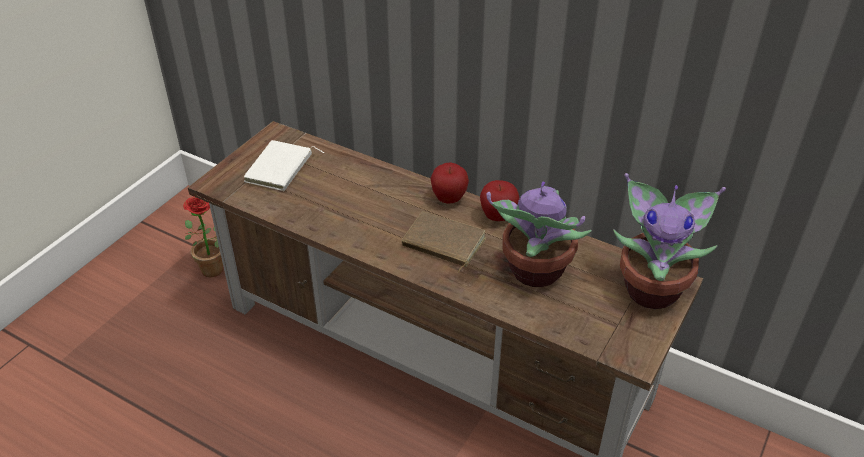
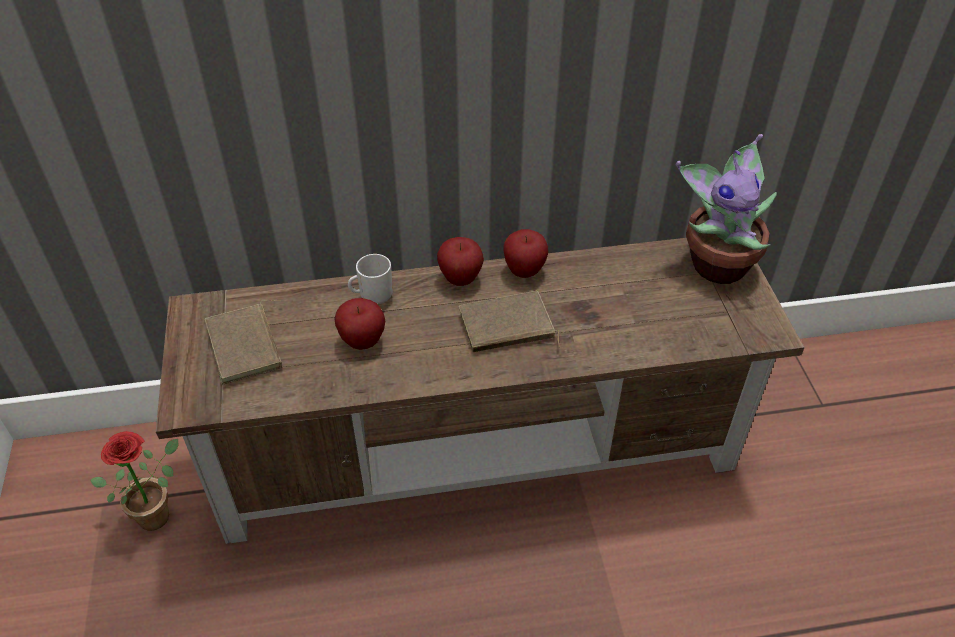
camera: 40 degrees left, 5 degrees up
white book [244,140,324,191] -> brown book [205,300,282,385]
potted plant [486,182,592,287] -> none
none -> apple [334,298,385,350]
none -> mug [348,254,393,304]

